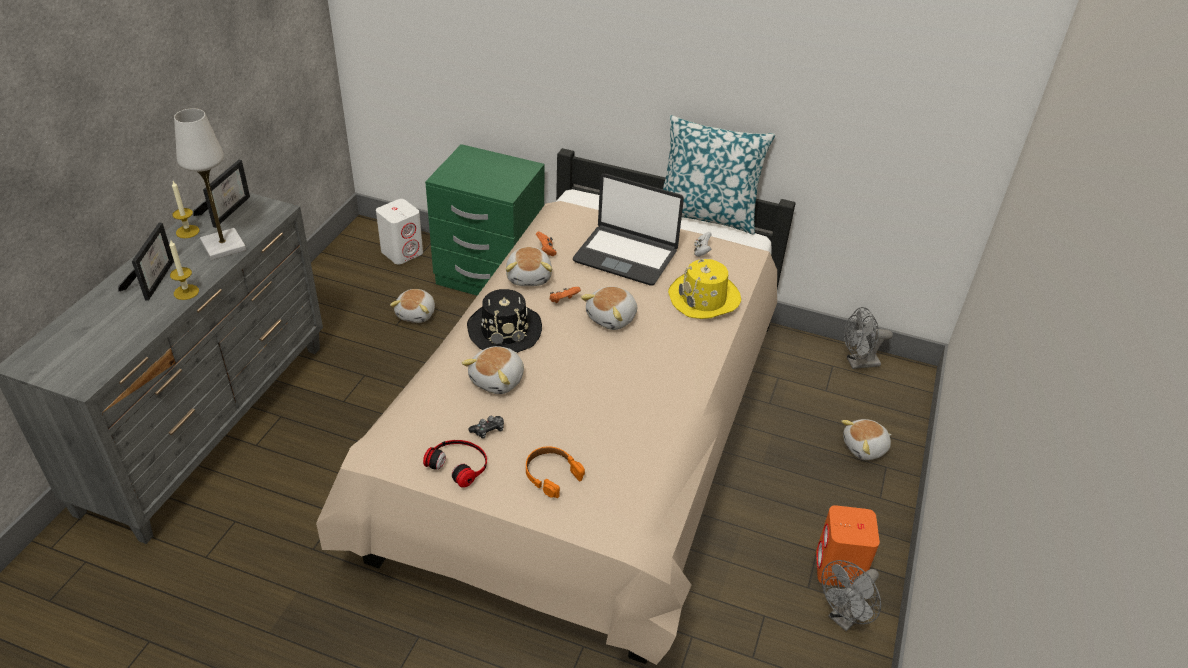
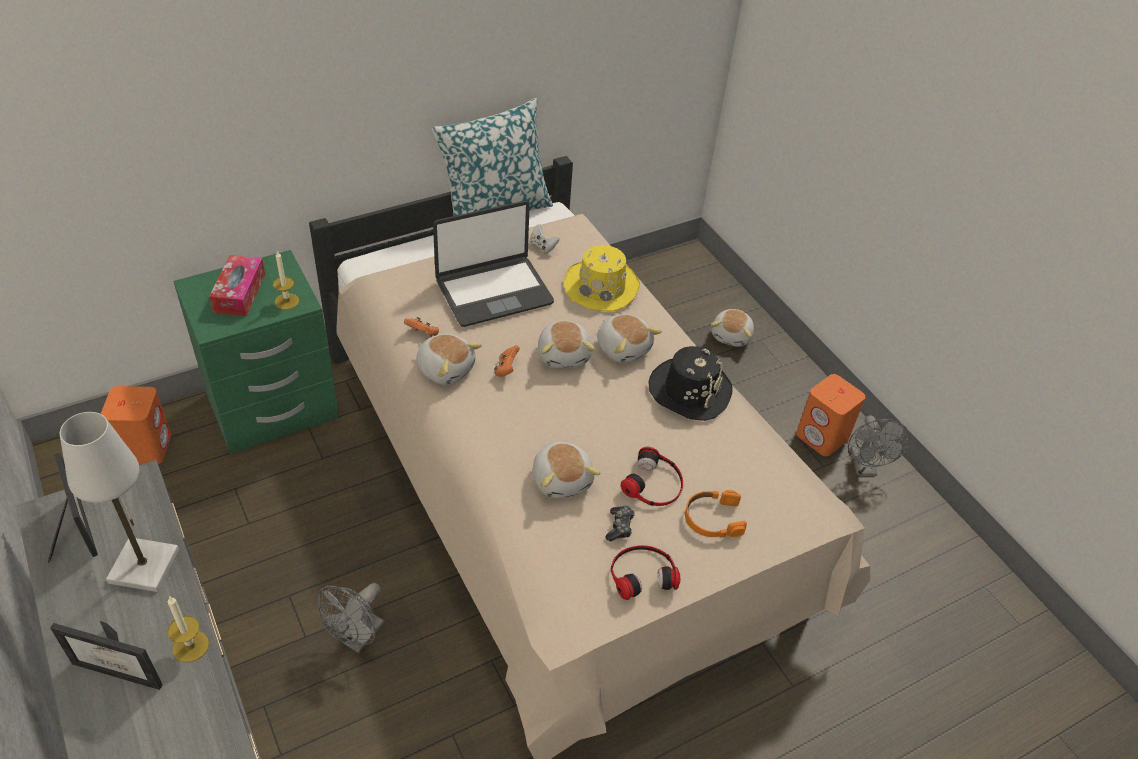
camera: 50 degrees left, 5 degrees up
picture frame [118,223,174,301] -> picture frame turned 150 degrees clockwise [50,621,163,690]
candle [172,181,200,238] -> candle moved to [273,251,299,310]
white speaker [376,199,423,264] -> orange speaker [101,386,171,465]
plush toy [390,289,435,323] -> plush toy moved to [597,314,662,363]
black hat [467,289,542,353] -> black hat moved to [648,346,733,421]
grey fan [844,307,893,369] -> grey fan moved to [318,583,384,653]
none -> tissue box [209,255,265,316]
none -> headphones [621,447,683,506]

